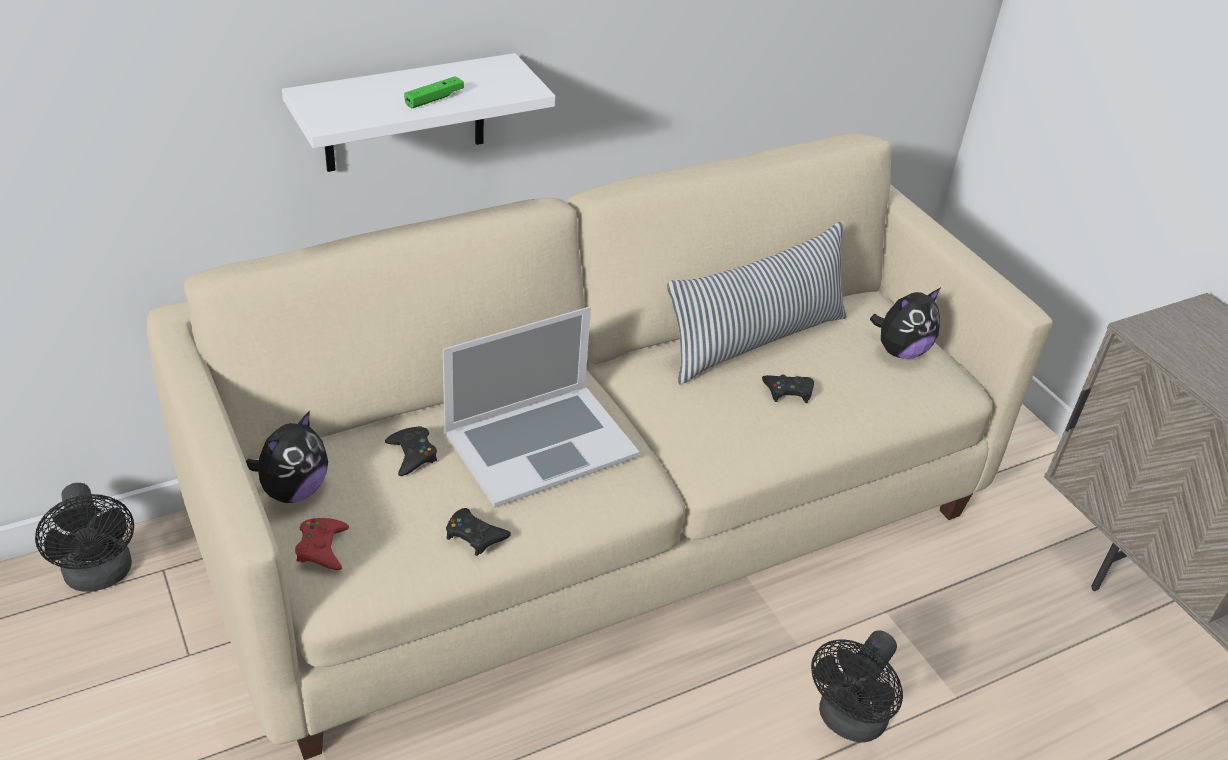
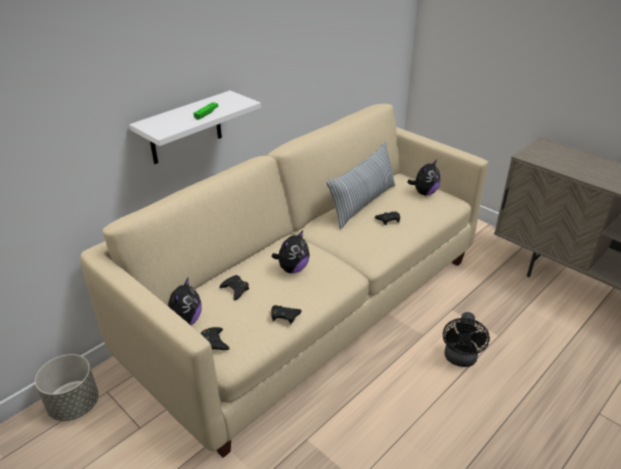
camera: 15 degrees left, 5 degrees down
black fan [35,483,134,592] -> grey planter [35,354,99,421]
red game controller [295,518,349,570] -> black game controller [201,327,230,350]
laptop [443,306,640,508] -> plush toy [272,230,310,273]

